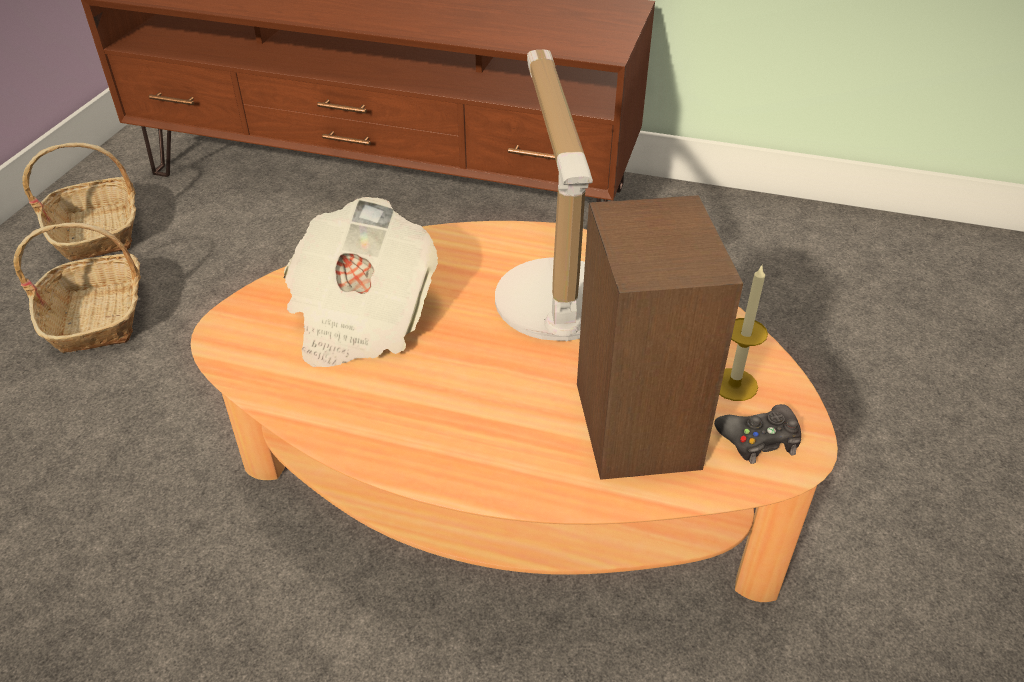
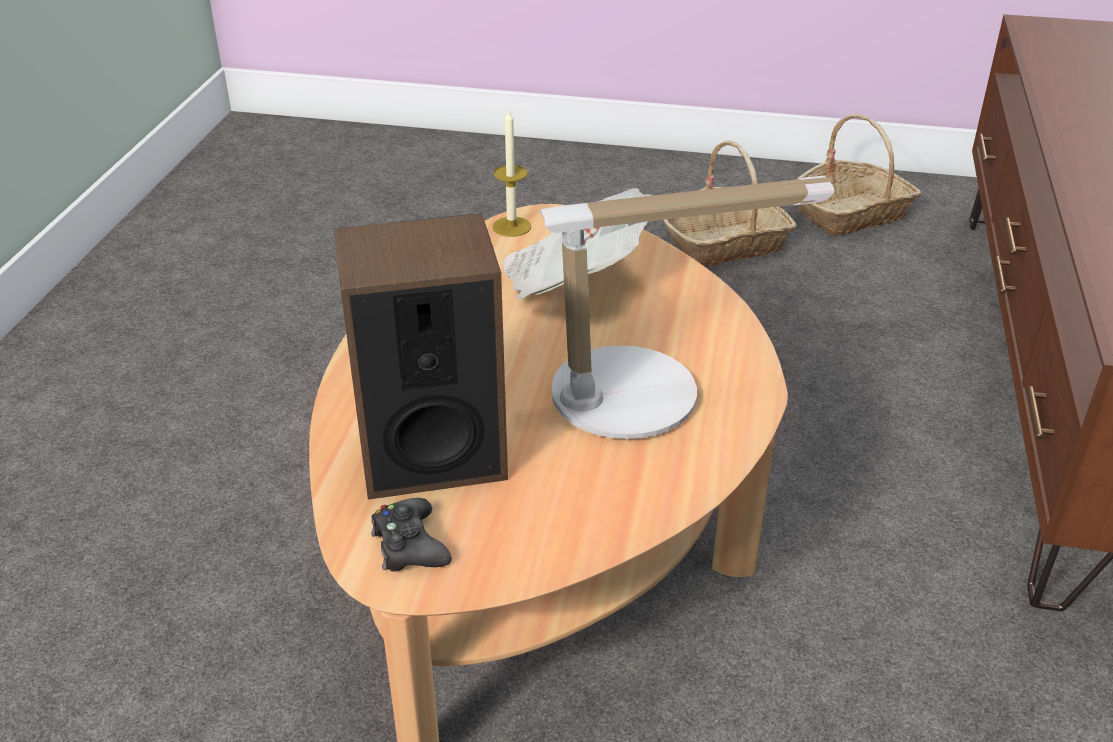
camera: 85 degrees right, 5 degrees down
candle [719,264,768,401] -> candle moved to [493,110,531,237]

